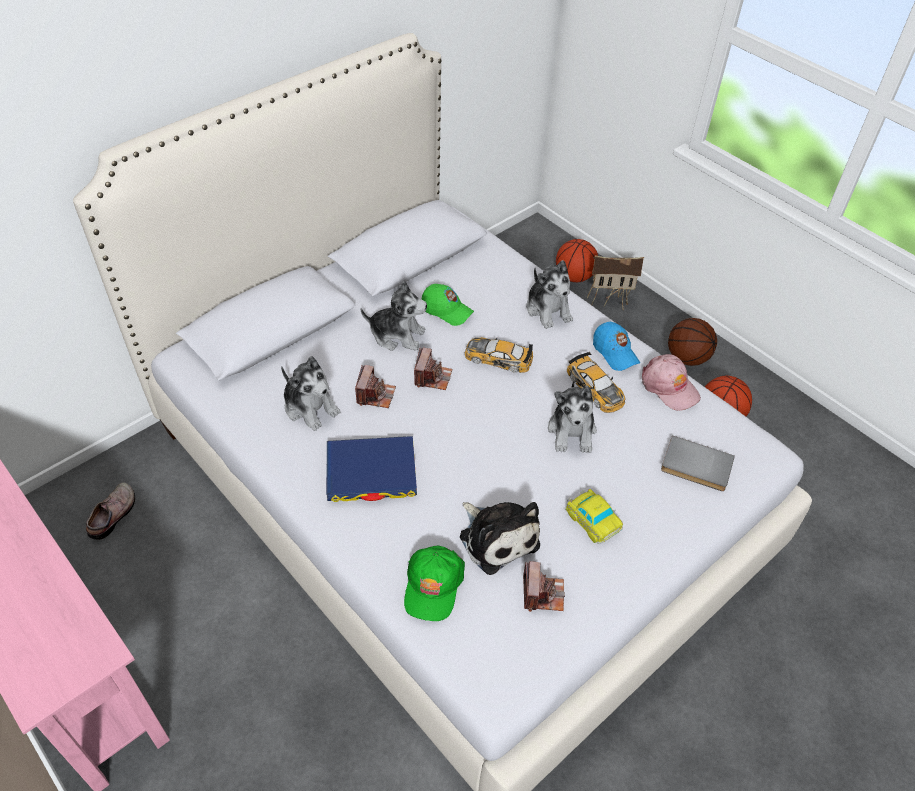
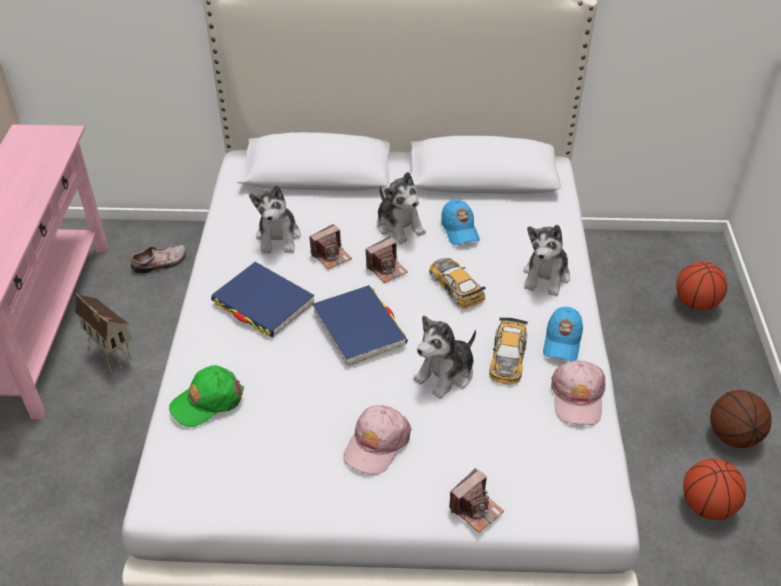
camera: 45 degrees right, 5 degrees down
green cap [422,284,474,326] -> blue cap [441,199,480,245]
plush toy [460,502,540,575] -> none
camera [523,561,565,612] -> camera moved to [449,468,504,533]
toy car [565,489,623,544] -> pink cap [343,406,411,475]
toy house [587,255,644,310] -> toy house moved to [75,293,132,373]
grey book [661,435,735,491] -> none
none -> blue book [312,285,408,367]

